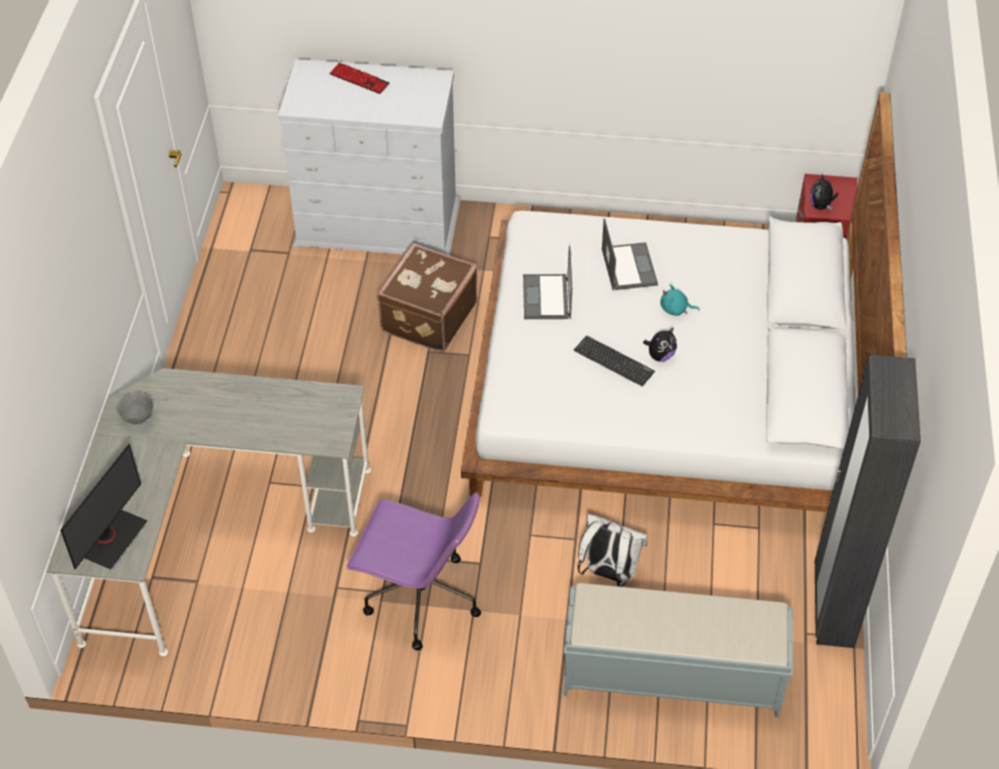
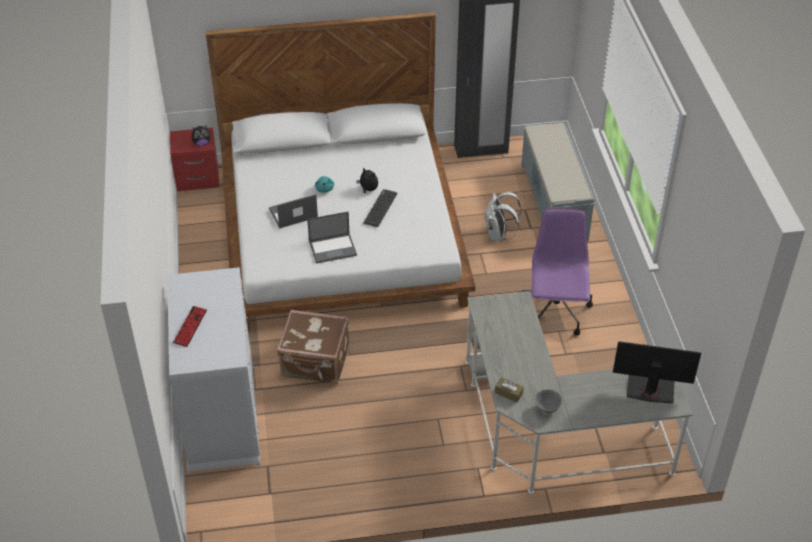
camera: 105 degrees left, 5 degrees down
none -> brown tissue box [495,377,524,403]

